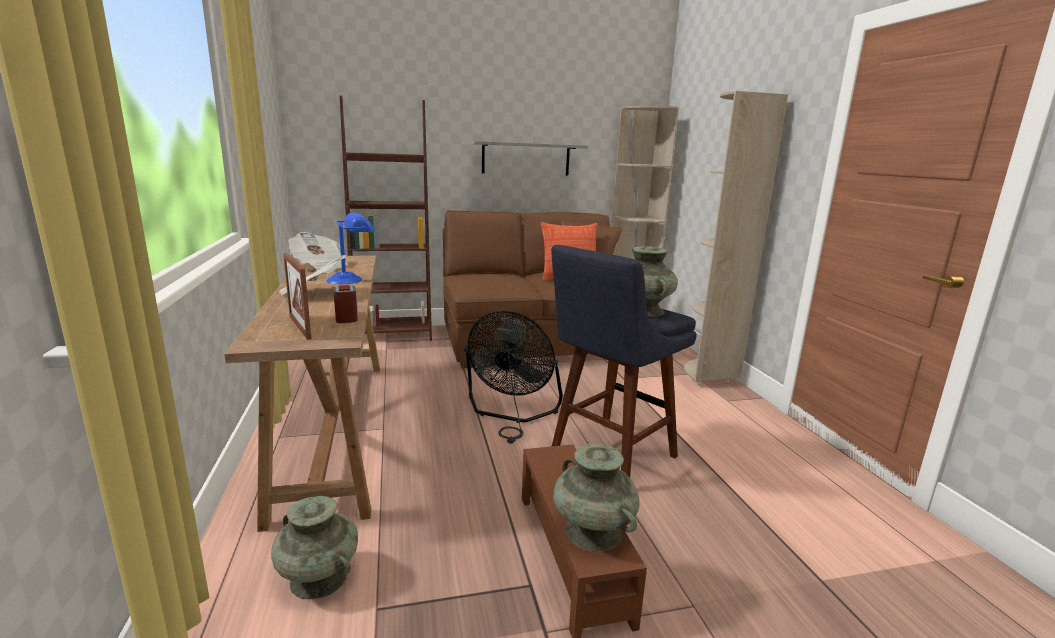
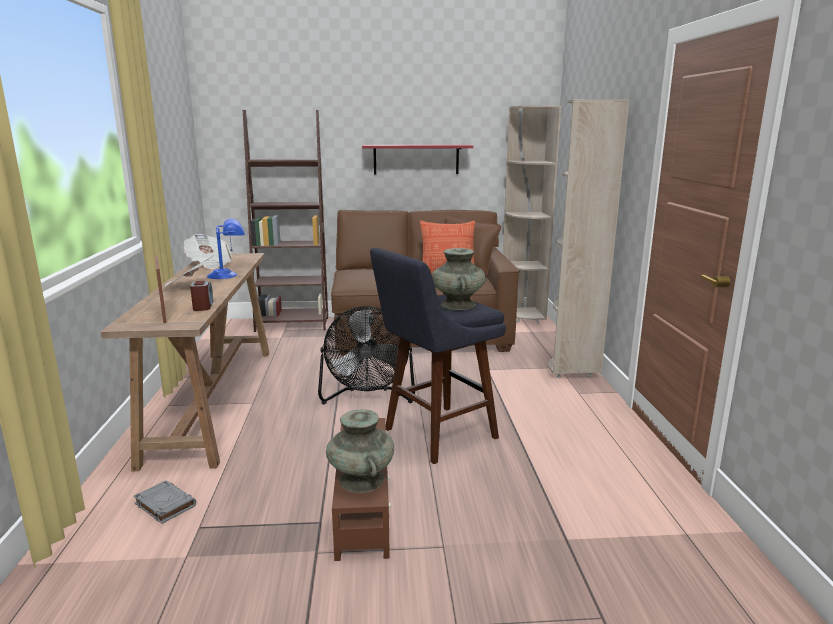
camera: 10 degrees right, 0 degrees up
turquoise vase [271,496,358,600] -> grey book [134,480,196,524]
black fan [464,311,563,444] -> black fan turned 150 degrees clockwise [318,306,415,405]
grey shelf [471,141,588,176] -> red shelf [362,145,473,174]

